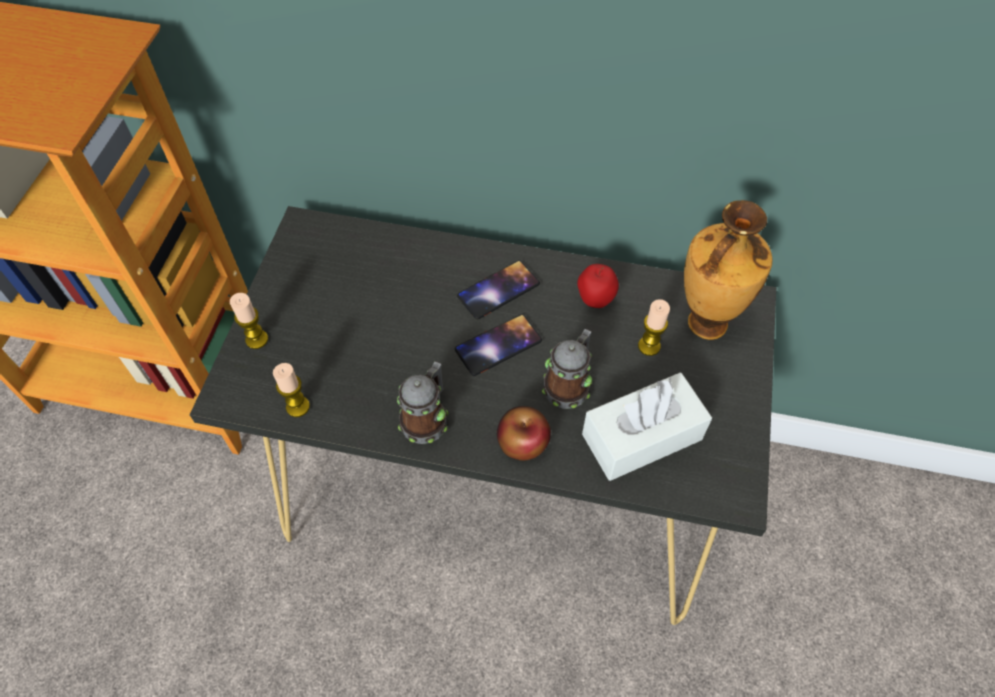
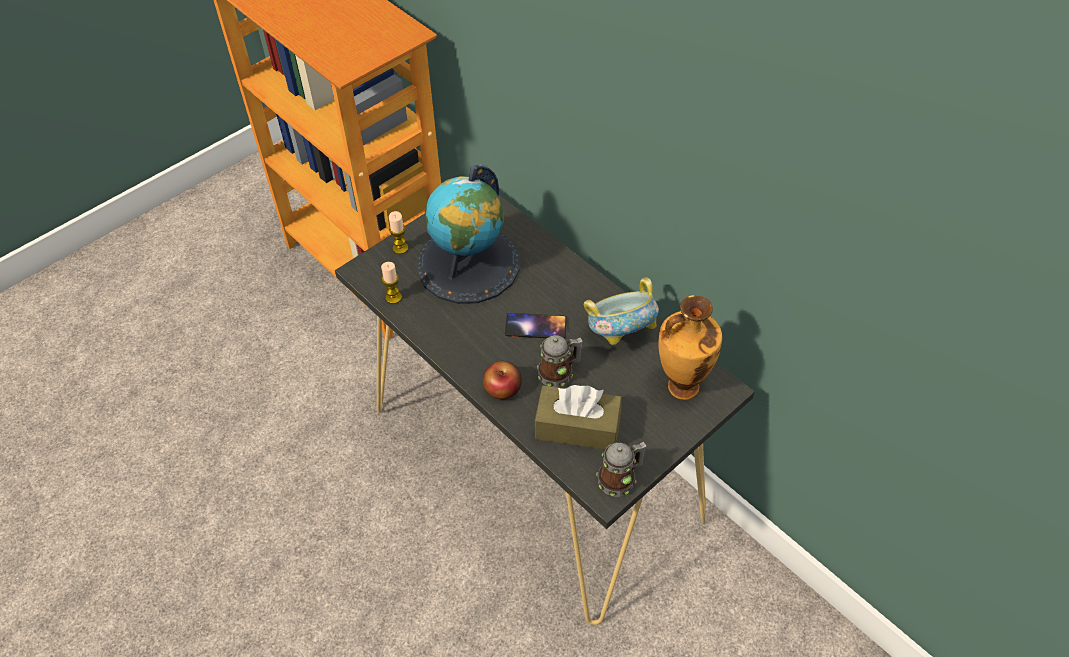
camera: 35 degrees right, 5 degrees down
mug [397,361,448,444] -> mug moved to [596,442,647,497]
phone [457,260,540,319] -> none
apple [577,264,619,308] -> bowl [584,277,659,345]
white tissue box [582,373,712,481] -> brown tissue box [534,385,622,450]
candle [638,299,670,356] -> none
none -> globe [417,164,520,304]

